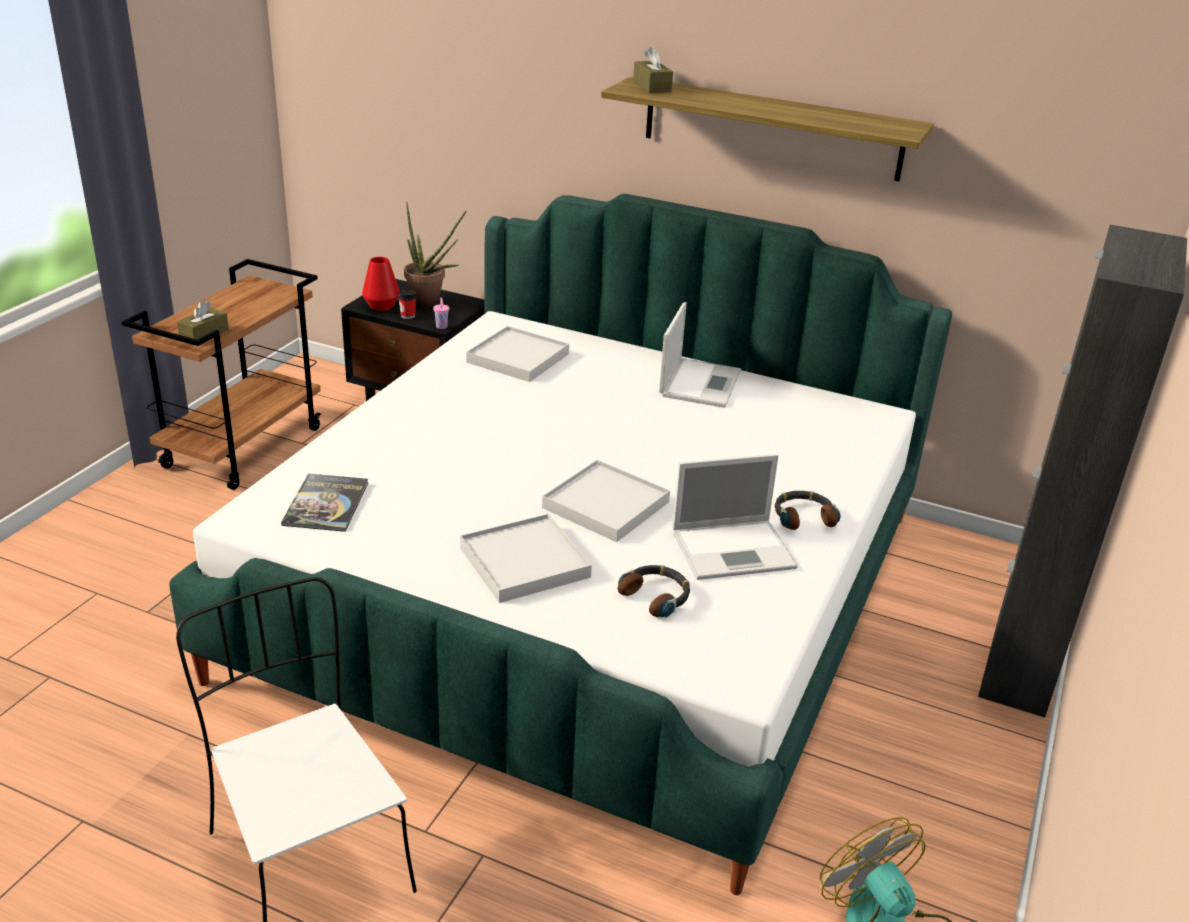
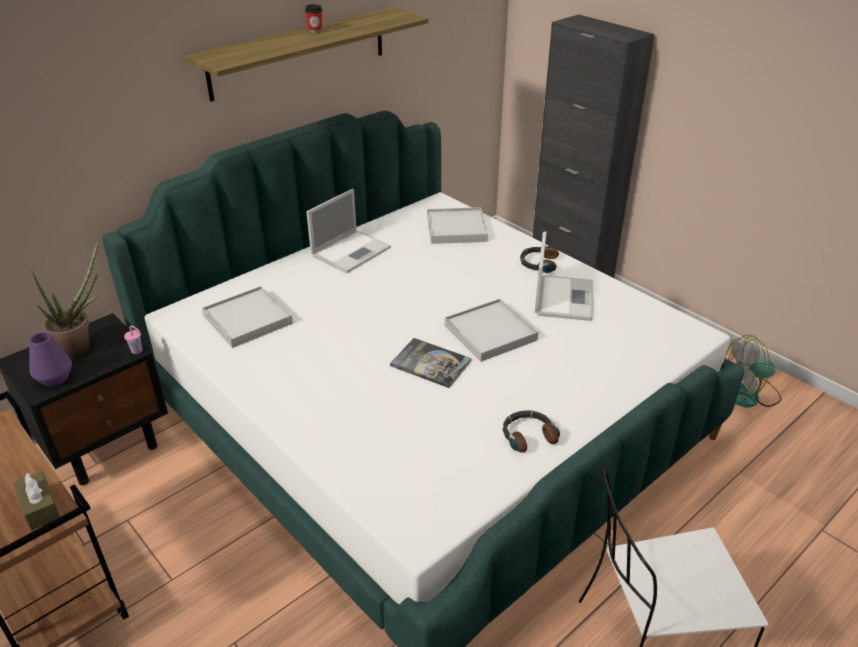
camera: 65 degrees left, 5 degrees up
book [281,474,369,532] -> book moved to [390,338,471,388]
red vase [362,257,399,311] -> purple vase [29,332,72,387]
cup [398,289,417,319] -> cup moved to [305,4,322,33]
white tray [460,514,592,603] -> white tray moved to [427,207,488,244]
headphones [618,565,690,618] -> headphones moved to [503,410,560,453]
brown tissue box [633,46,673,93] -> none
laptop [659,302,741,408] -> laptop turned 90 degrees clockwise [307,189,391,273]

